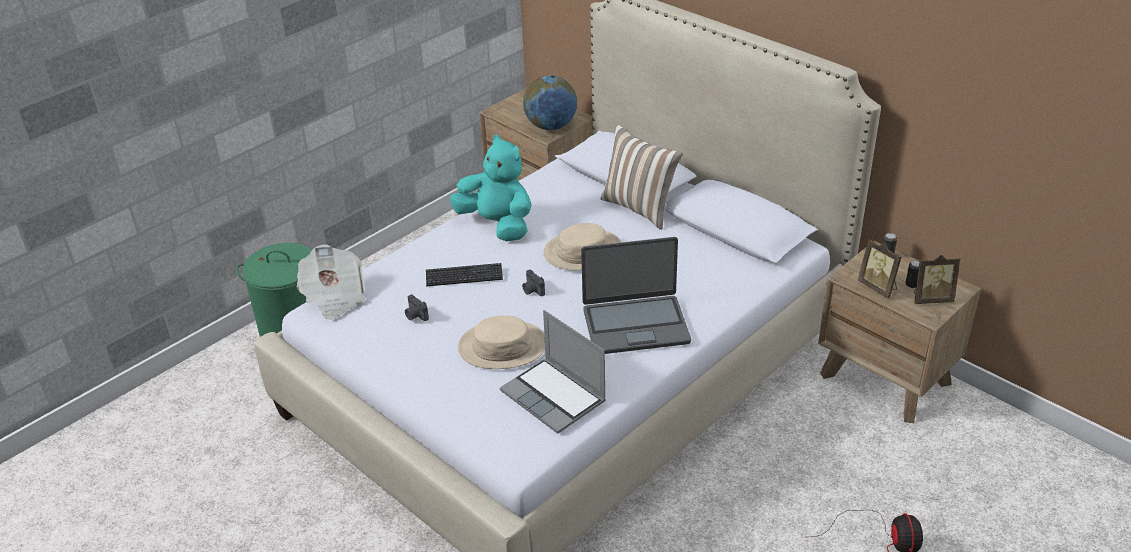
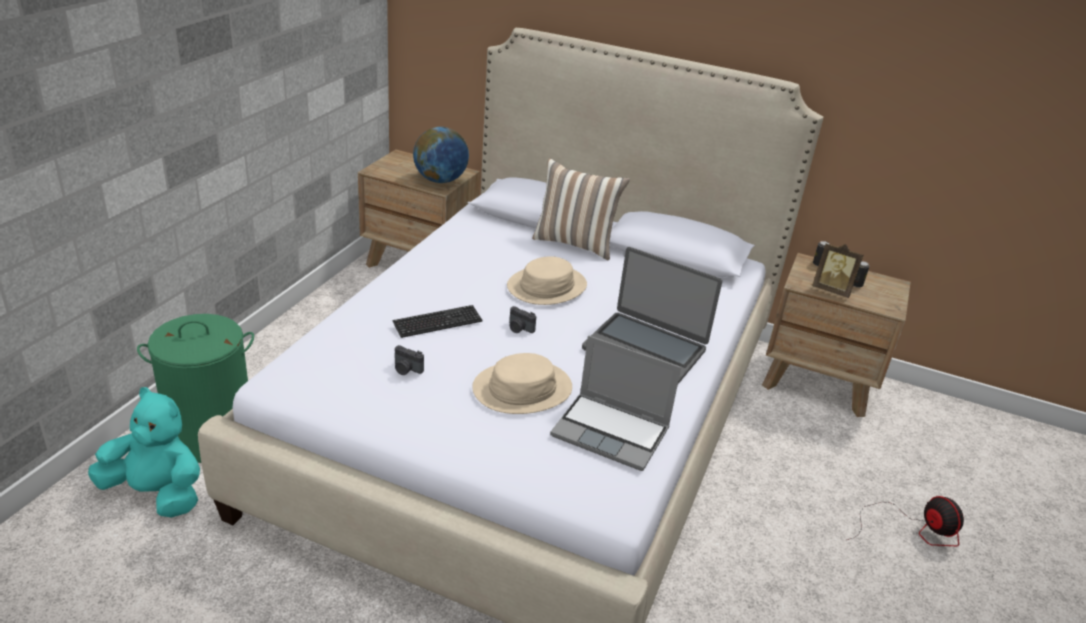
camera: 25 degrees left, 5 degrees down
newspaper [297,244,365,320] -> none
turquoise plush toy [450,135,532,241] -> turquoise plush toy moved to [88,387,200,517]
laptop [581,237,691,354] -> laptop turned 60 degrees clockwise [582,247,722,384]
picture frame [914,255,960,304] -> none

